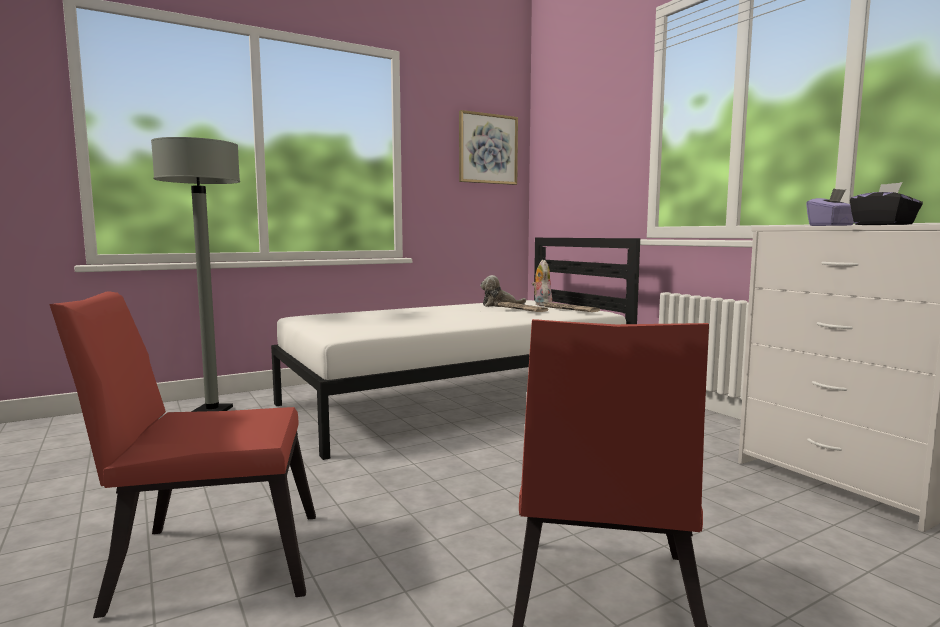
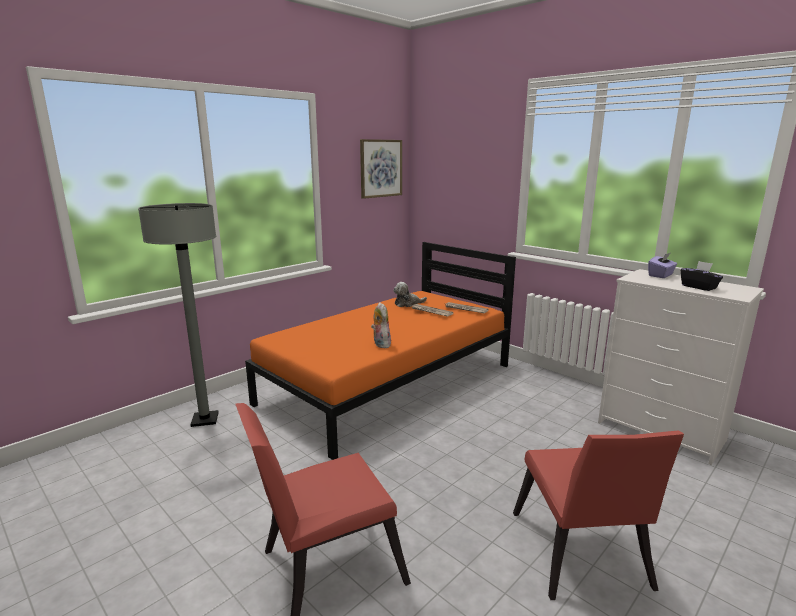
camera: 15 degrees left, 10 degrees up
white bed [271,238,640,460] -> orange bed [245,242,516,460]
plush toy [532,260,552,306] -> plush toy moved to [371,302,391,348]

